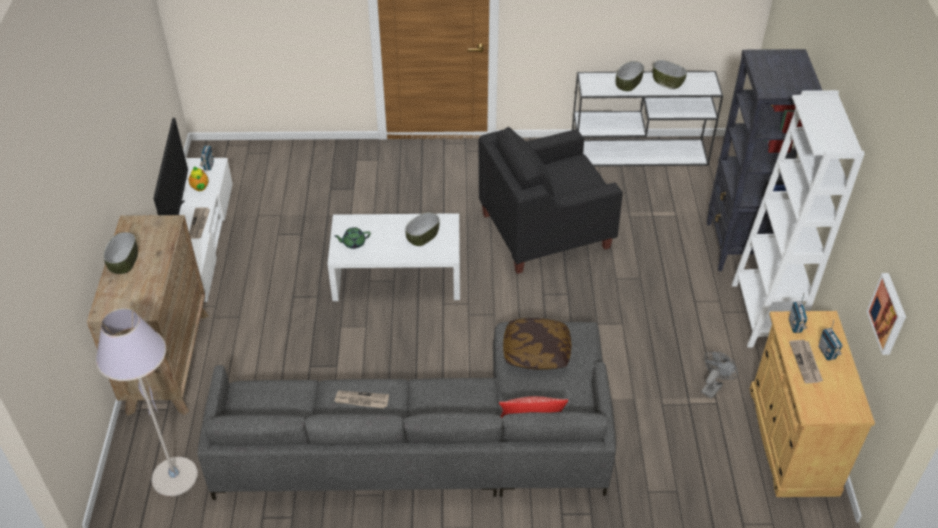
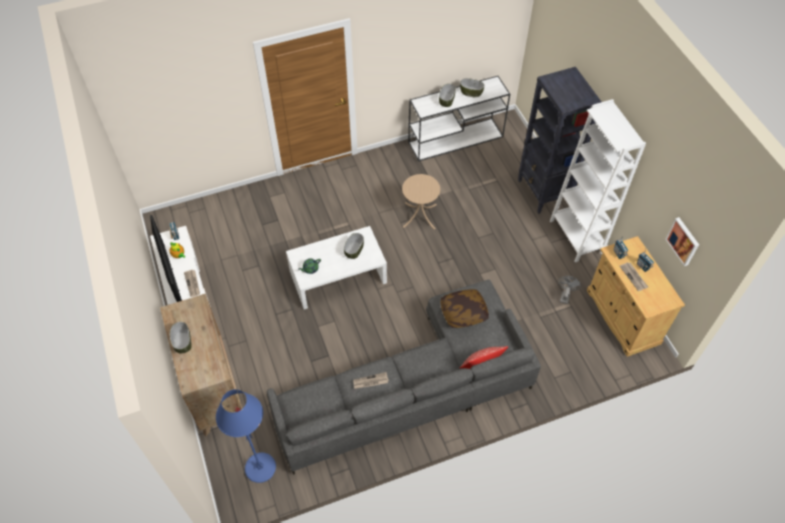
camera: 20 degrees left, 10 degrees up
grey floor lamp [96,308,198,496] -> blue floor lamp [216,389,276,483]
black armchair [479,127,623,274] -> beige side table [402,174,440,230]

